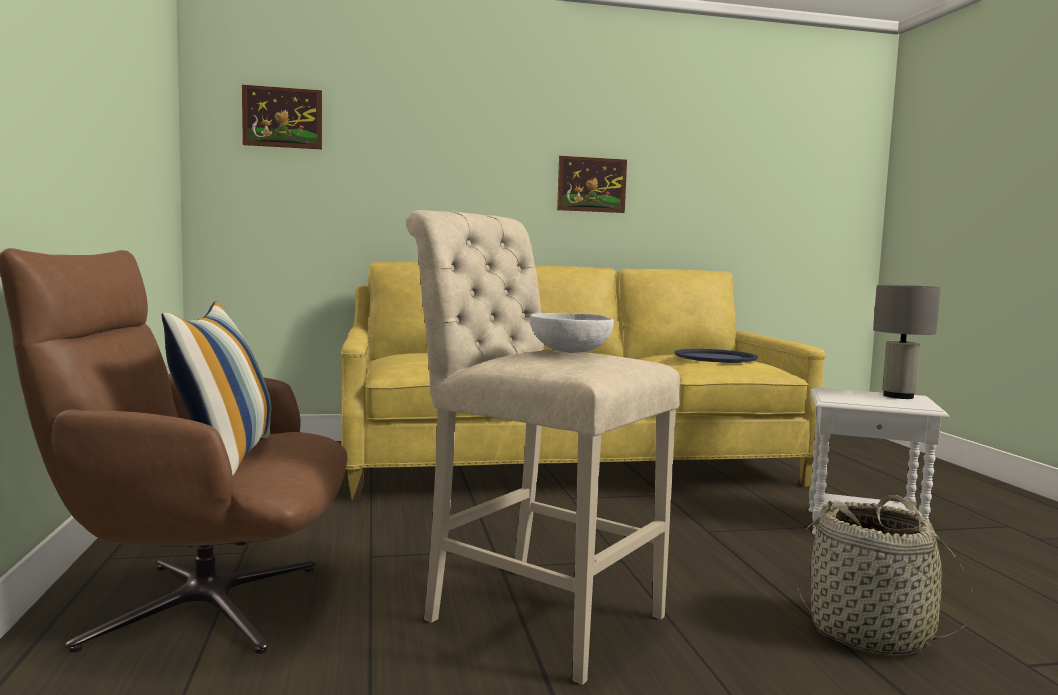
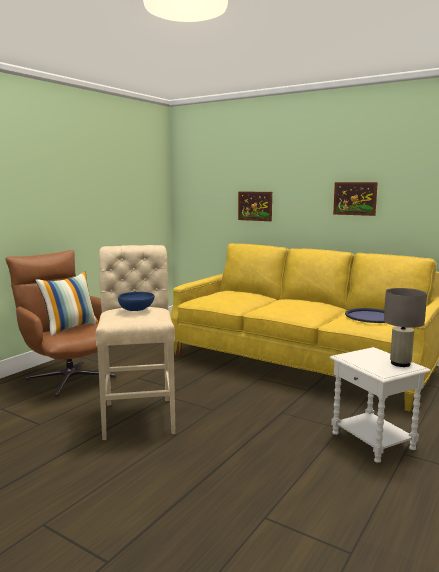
camera: 45 degrees right, 5 degrees up
picture [242,85,322,149] -> picture moved to [238,191,272,221]
white bowl [530,313,614,353] -> blue bowl [118,292,155,311]
basket [797,495,973,656] -> none

